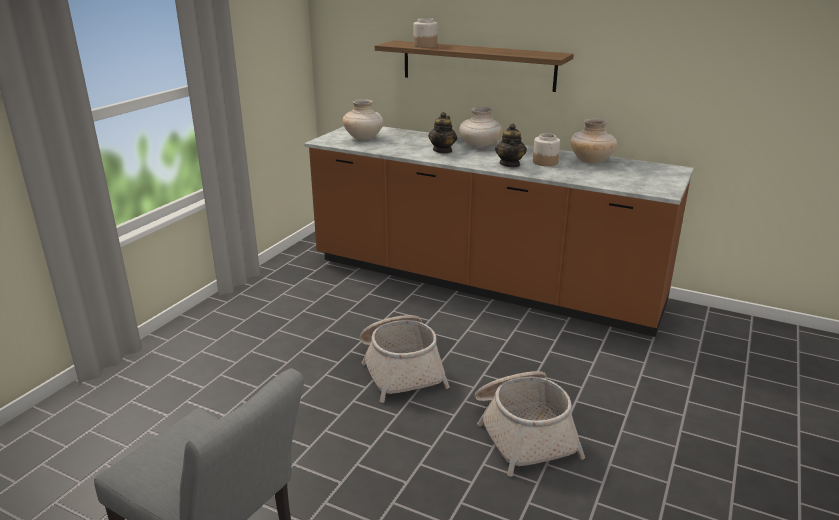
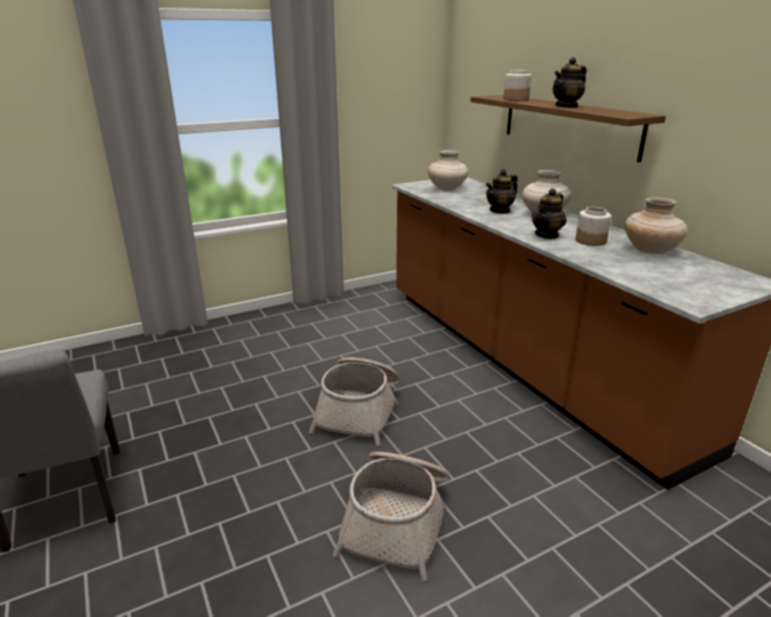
camera: 35 degrees right, 0 degrees up
none -> teapot [553,57,587,108]

